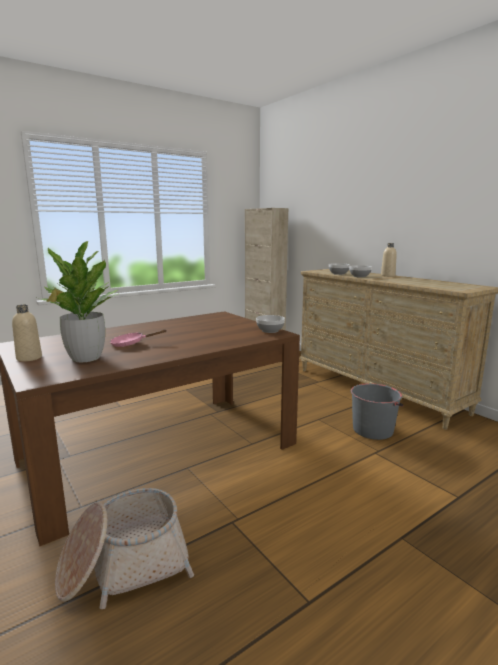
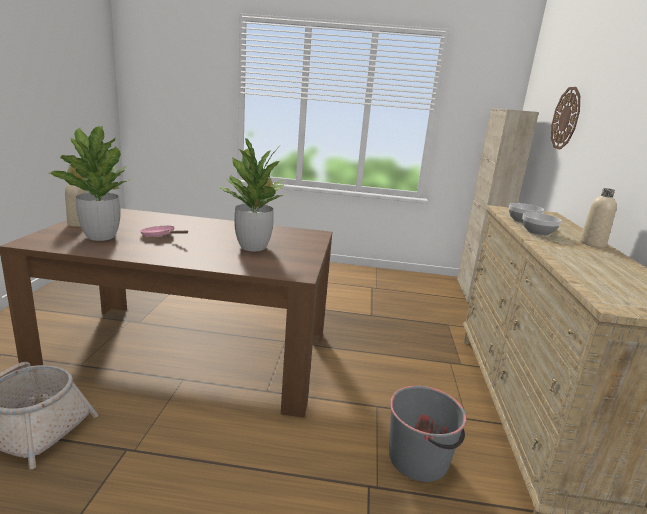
camera: 40 degrees right, 5 degrees up
bowl [256,315,285,333] -> none
none -> potted plant [218,138,289,251]
none -> wall clock [551,87,580,150]

